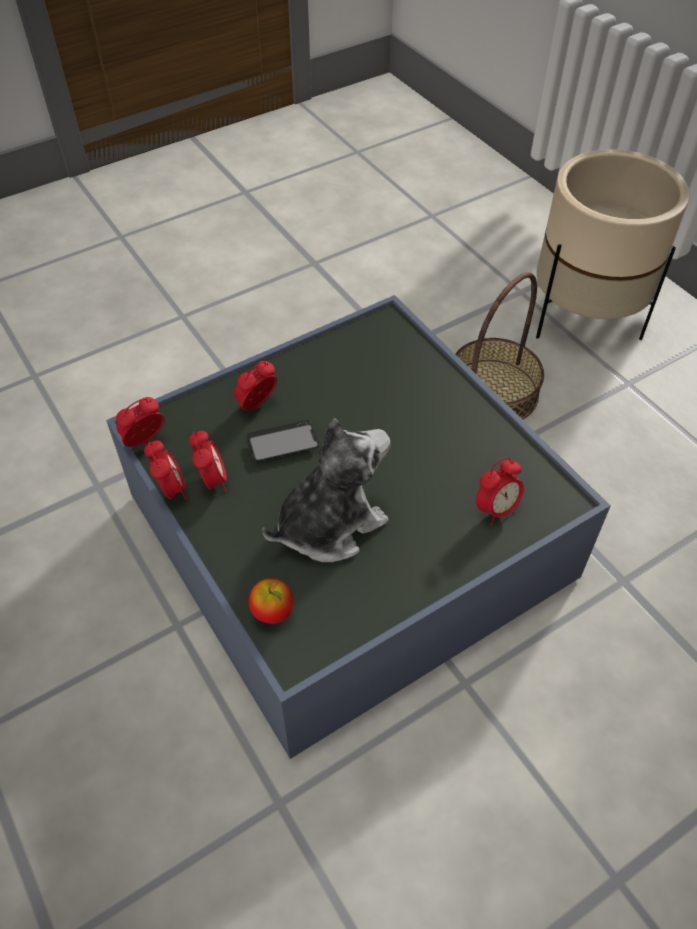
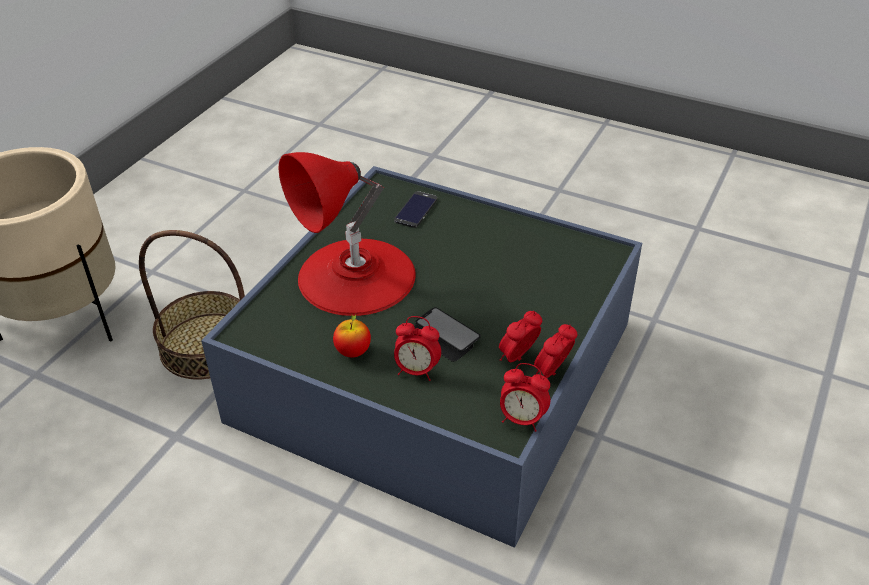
camera: 120 degrees left, 10 degrees down
apple [249,578,294,624] -> apple moved to [333,314,371,358]
plush toy [262,418,390,562] -> none
alarm clock [476,457,524,525] -> phone [394,191,437,228]
none -> red table lamp [279,152,416,316]

